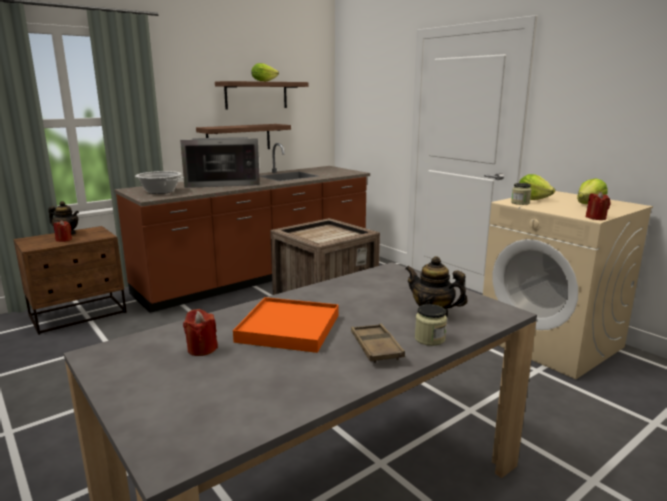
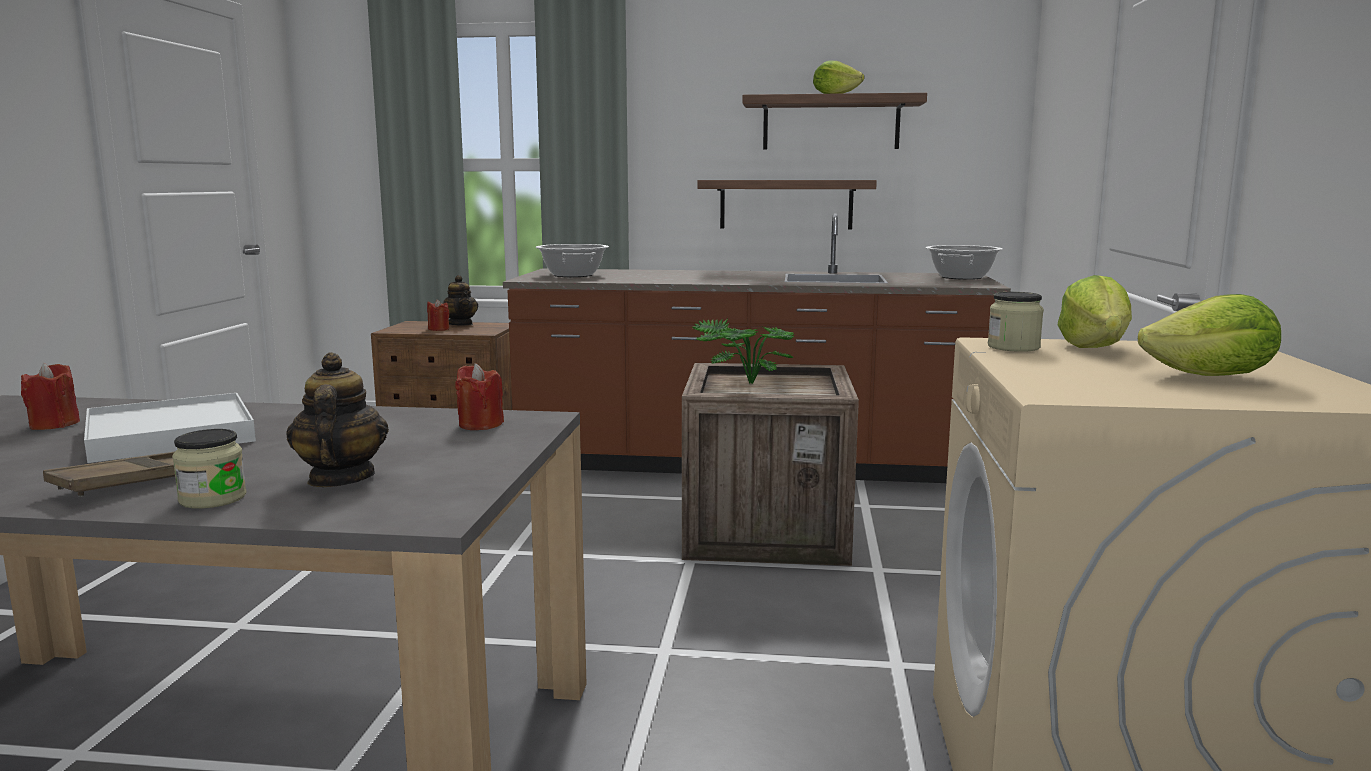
camera: 45 degrees right, 5 degrees down
microwave [180,137,260,188] -> none
orange tray [233,297,338,353] -> white tray [84,393,256,463]
red candle [586,192,610,220] -> red candle moved to [455,363,504,430]
none -> potted plant [693,318,795,384]
none -> cooking pot [926,245,1003,280]

